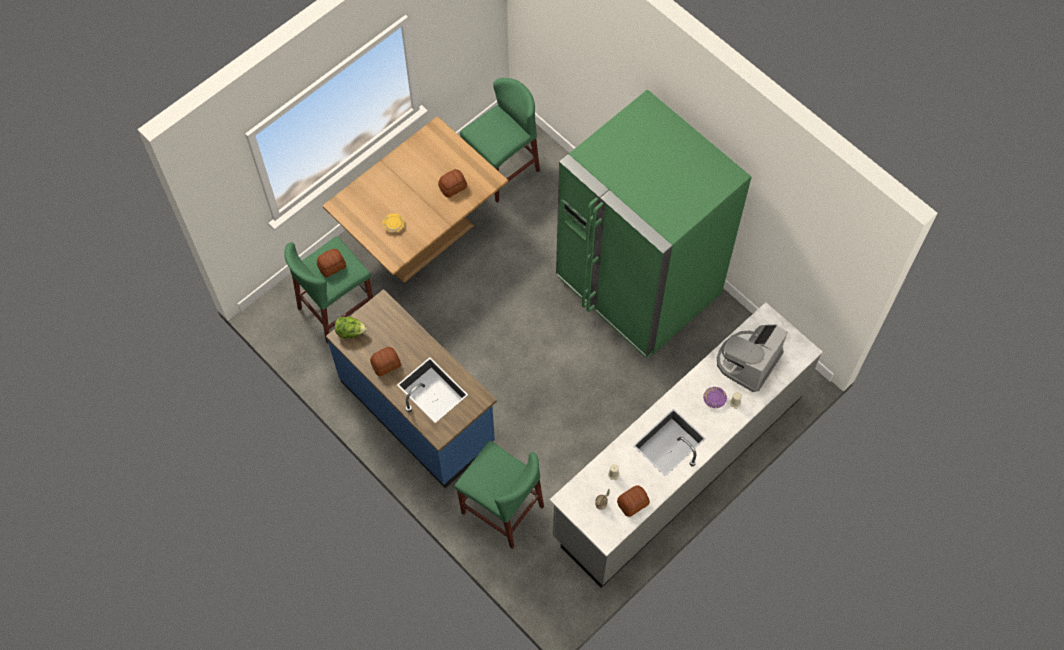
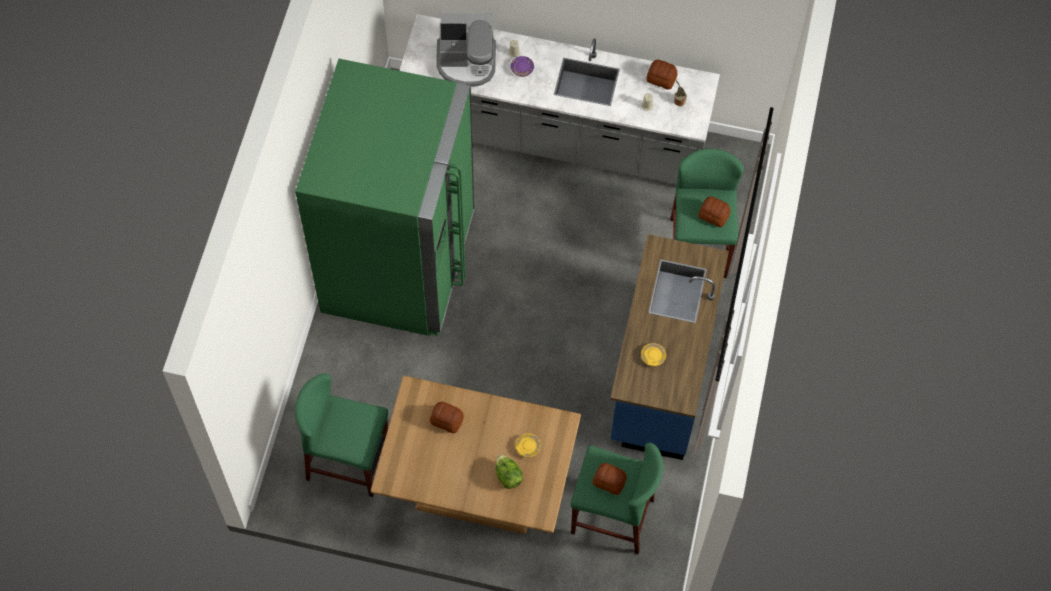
camera: 125 degrees left, 0 degrees up
lettuce [335,317,367,338] -> lettuce moved to [496,454,523,489]
bread [370,347,401,376] -> bread moved to [698,196,730,227]
none -> yellow plate [641,343,666,366]

